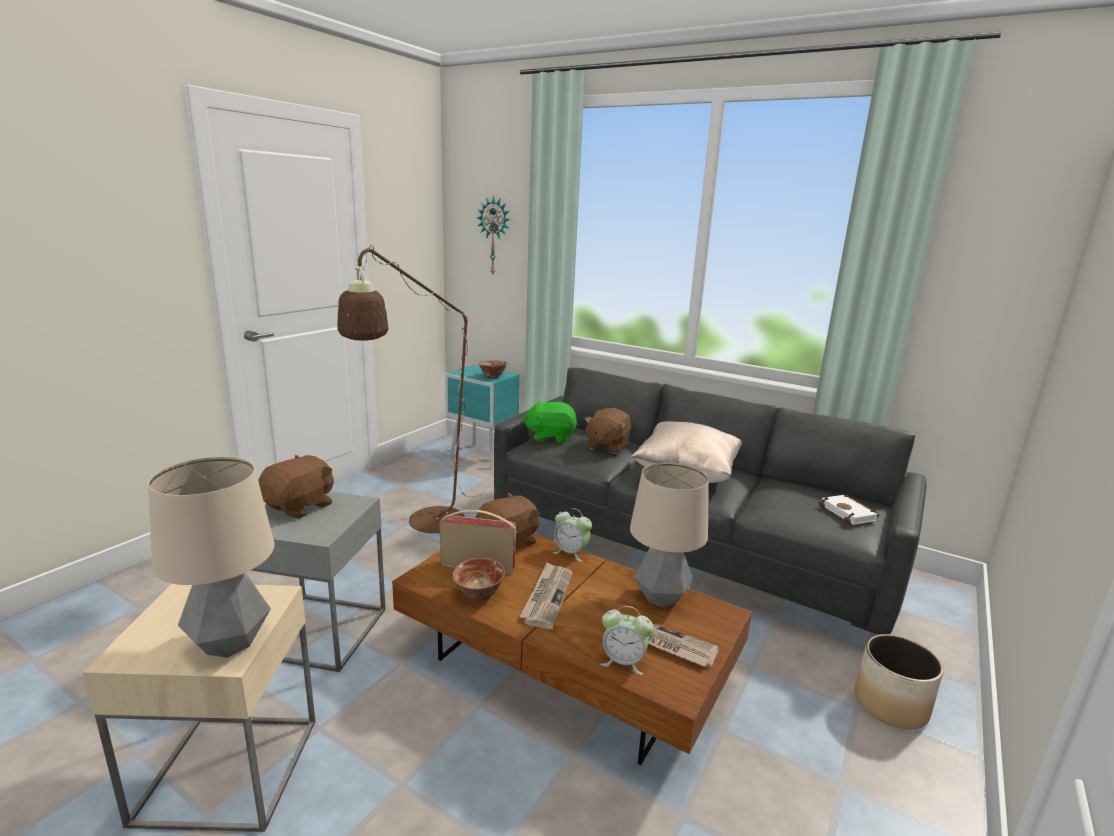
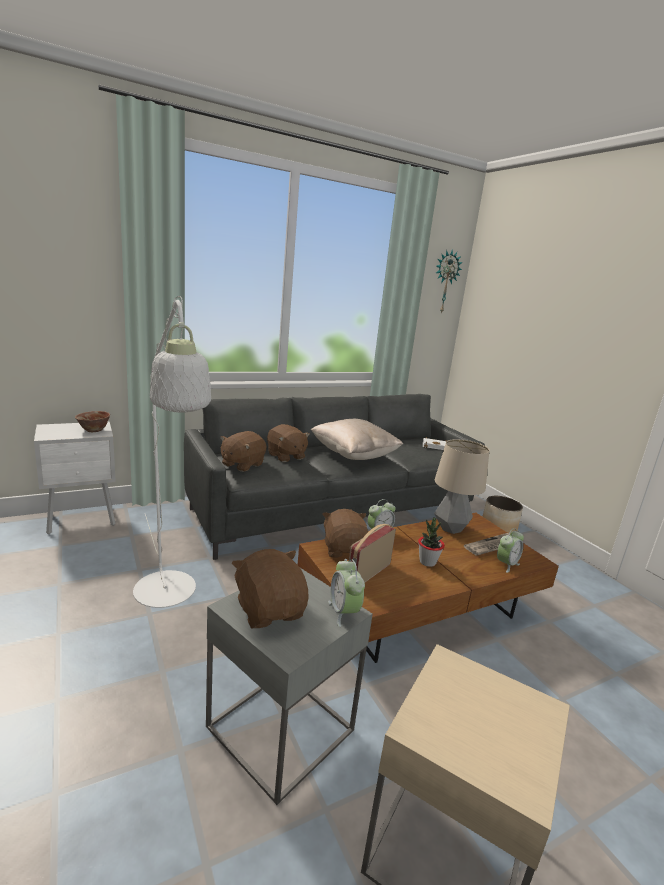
camera: 60 degrees left, 0 degrees up
table lamp [148,457,275,658] -> none
brown floor lamp [338,246,493,533] -> white floor lamp [133,296,211,608]
turquoise nightstand [445,365,520,468] -> white nightstand [34,422,116,534]
bowl [453,558,505,601] -> none
wall clock [477,196,510,276] -> wall clock moved to [436,249,463,314]
newspaper [519,562,573,629] -> potted plant [418,518,445,567]
green plush toy [522,401,578,443] -> brown plush toy [220,431,266,472]
none -> alarm clock [328,559,365,627]

